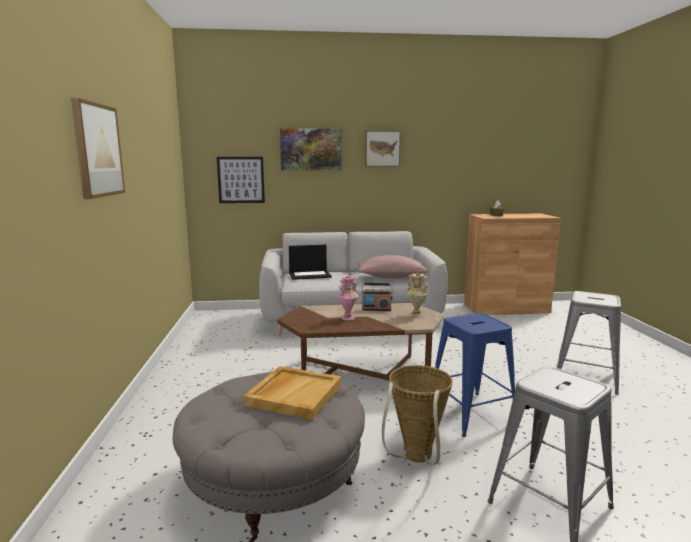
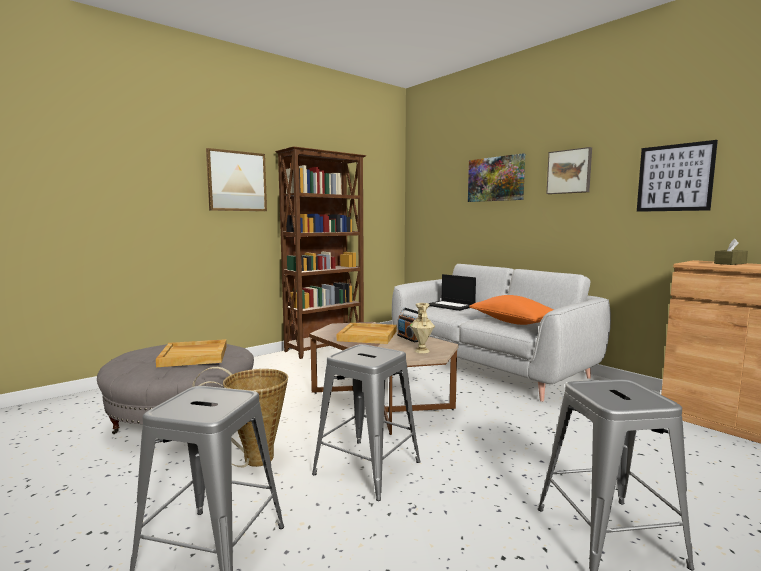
camera: 55 degrees right, 5 degrees down
picture [217,157,265,203] -> picture moved to [637,140,718,212]
pink vase [337,276,359,320] -> beige tray [337,323,397,344]
pink pillow [357,255,428,278] -> orange pillow [469,295,554,325]
blue stool [435,313,515,437] -> grey stool [312,344,420,501]
none -> brown bookcase [275,146,367,359]

